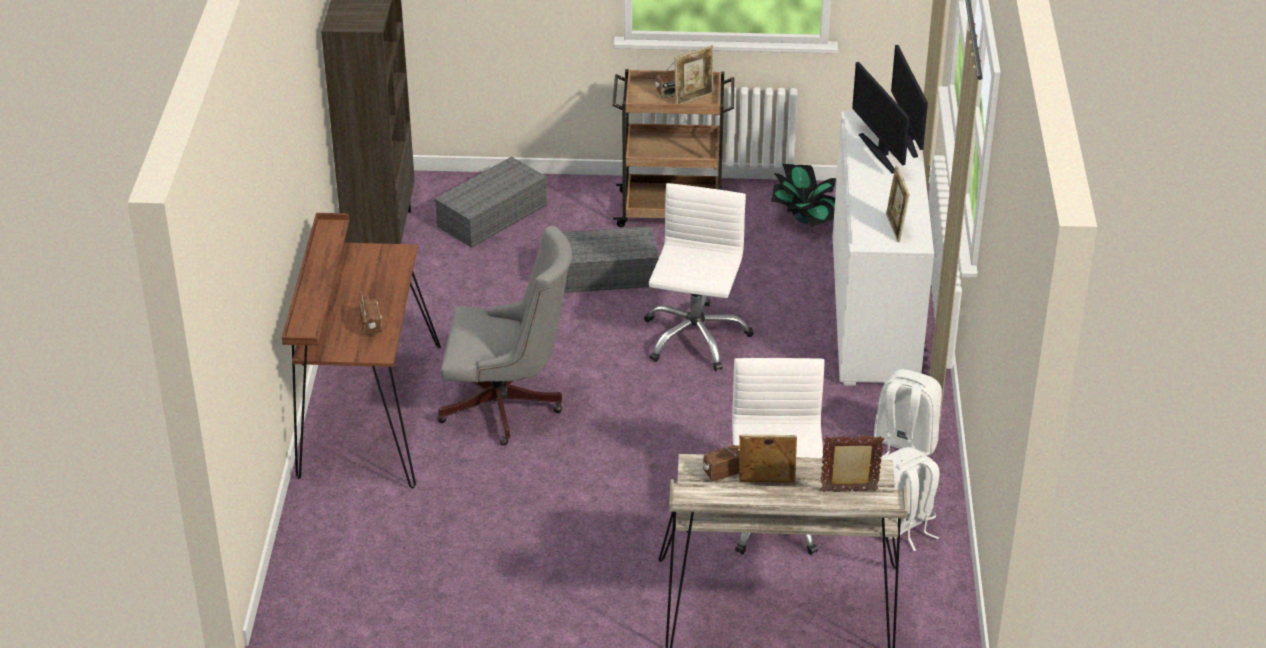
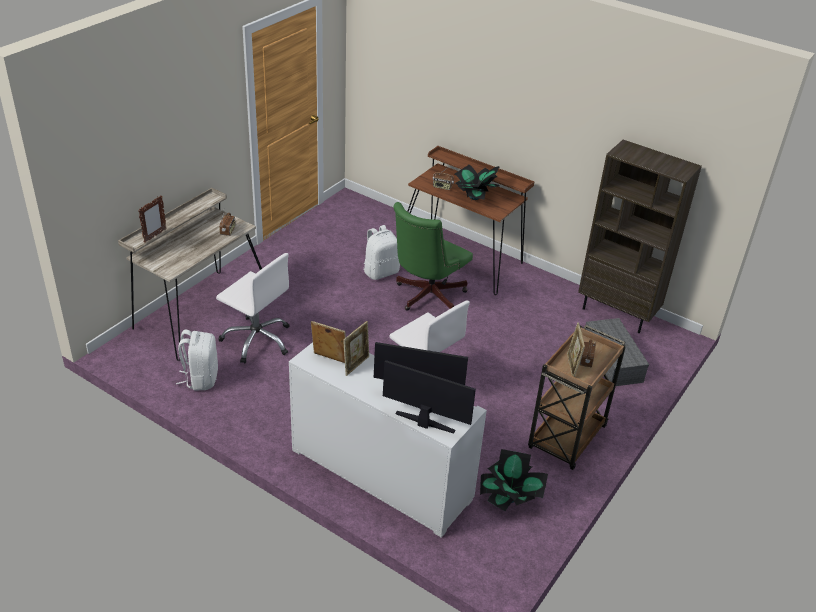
camera: 120 degrees right, 0 degrees up
grey office chair [437,226,572,446] -> green office chair [393,202,473,311]
grey storage box [562,226,659,293] -> none
picture frame [739,435,797,483] -> picture frame moved to [343,321,369,376]
white backpack [874,369,942,459] -> white backpack moved to [364,225,400,280]
none -> potted plant [455,165,500,200]

